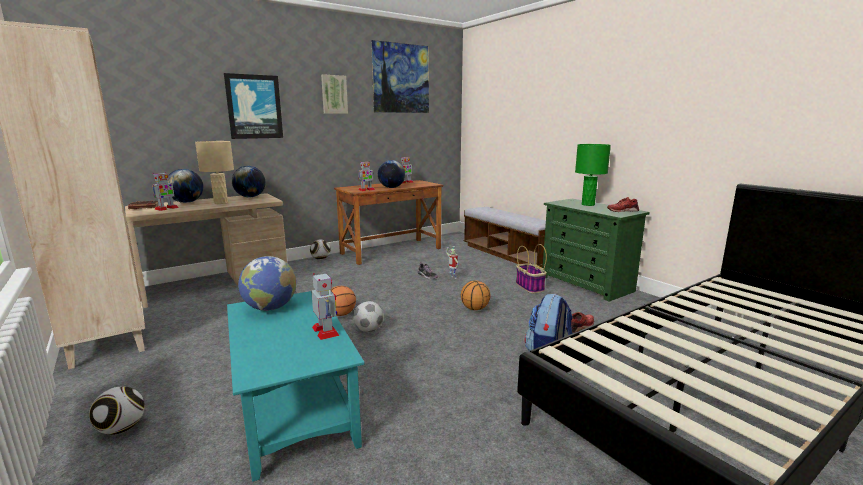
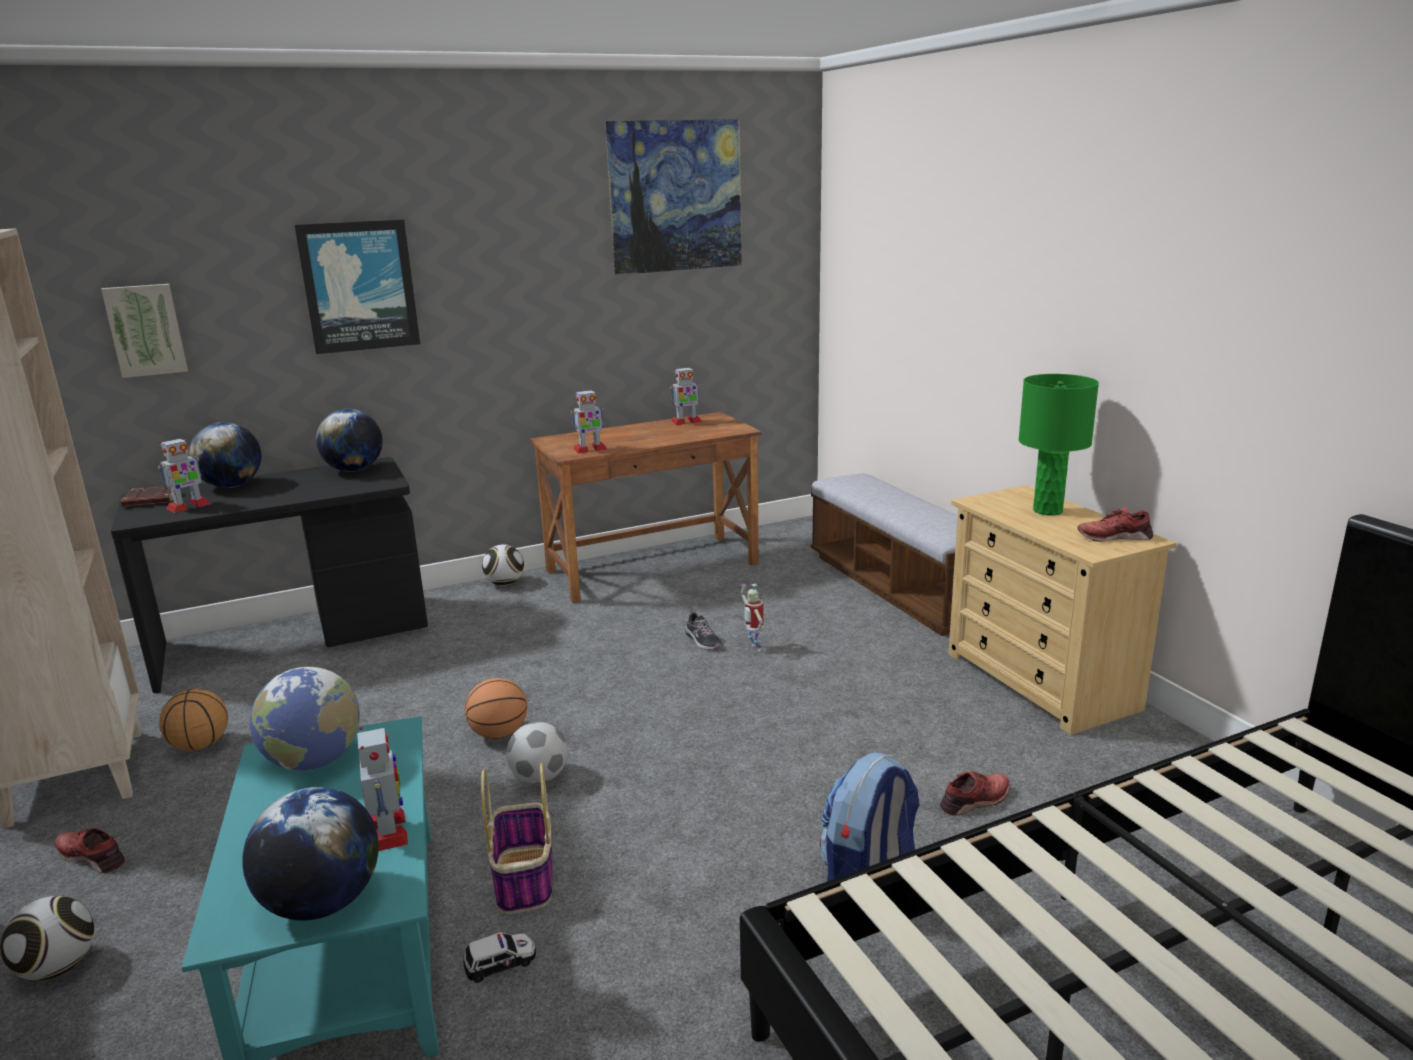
camera: 10 degrees right, 5 degrees up
beige desk [125,194,287,308] -> black desk [110,457,428,693]
beige table lamp [195,141,234,204] -> none
picture [321,74,348,114] -> picture moved to [101,284,188,378]
globe [378,160,405,188] -> globe moved to [242,787,379,920]
basketball [461,280,491,310] -> basketball moved to [159,689,228,751]
basket [516,244,547,293] -> basket moved to [481,763,552,914]
green dresser [543,199,650,302] -> beige dresser [948,485,1177,735]
none -> red shoe [55,828,125,873]
none -> toy car [463,932,536,983]

